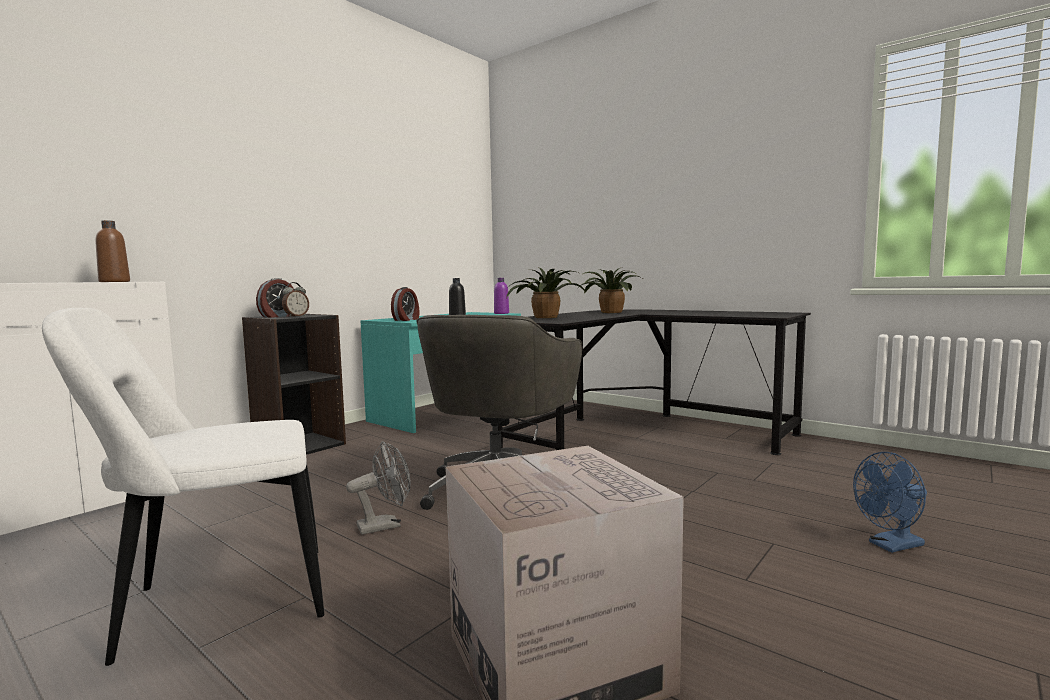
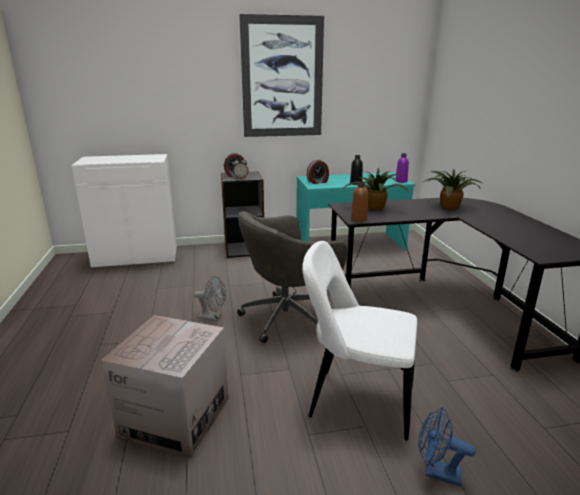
camera: 40 degrees right, 15 degrees up
white chair [42,308,324,666] -> white chair moved to [302,241,417,440]
brown bottle [95,220,130,282] -> brown bottle moved to [351,181,368,222]
none -> picture [239,14,324,137]

